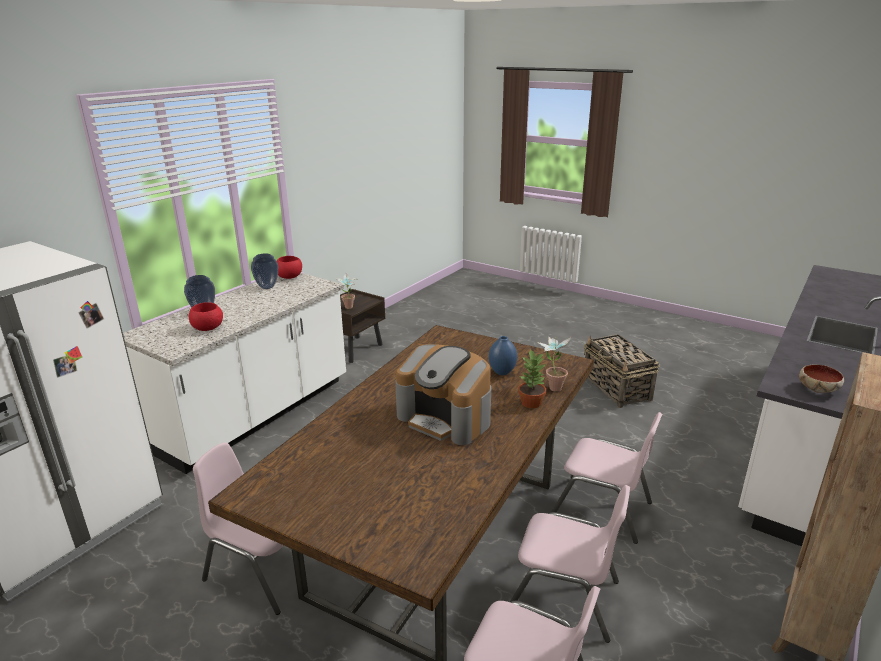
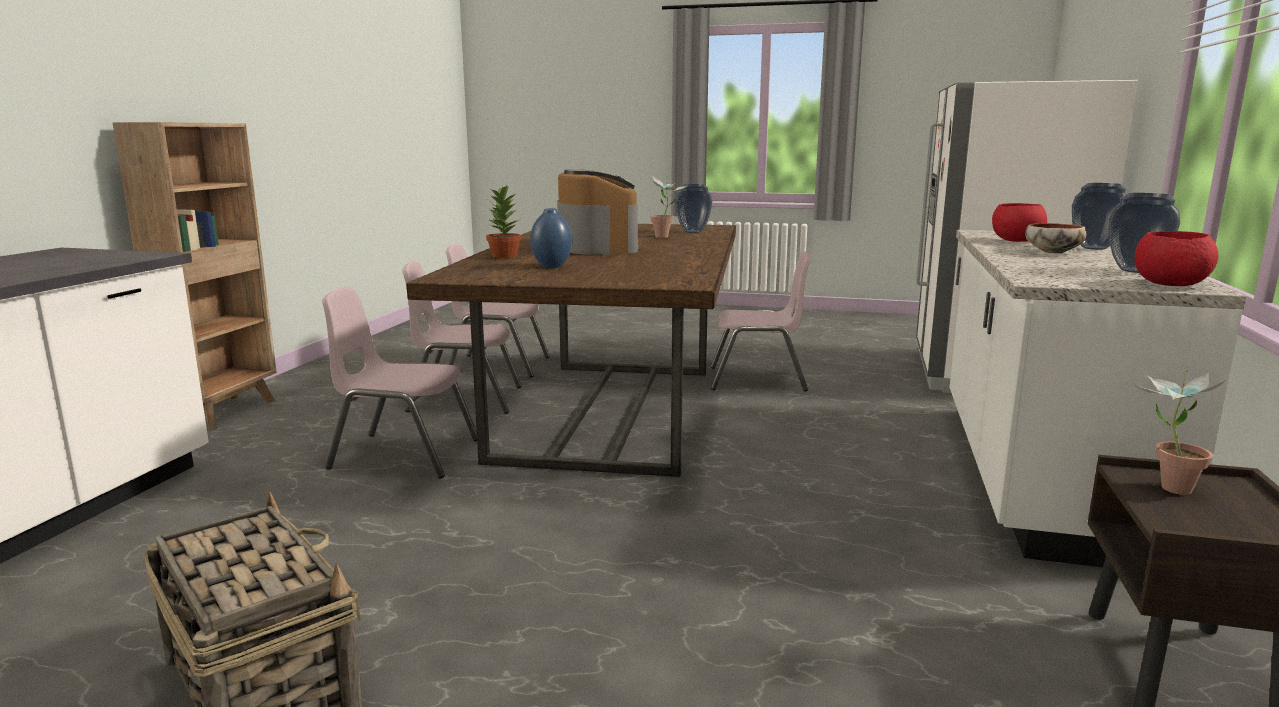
camera: 160 degrees right, 10 degrees down
coffee machine [395,344,491,445] -> coffee machine turned 60 degrees clockwise [557,169,640,255]
potted plant [537,336,571,392] -> potted plant moved to [650,176,687,238]
bowl [799,365,844,393] -> bowl moved to [1025,223,1086,253]
none -> vase [675,184,712,233]

